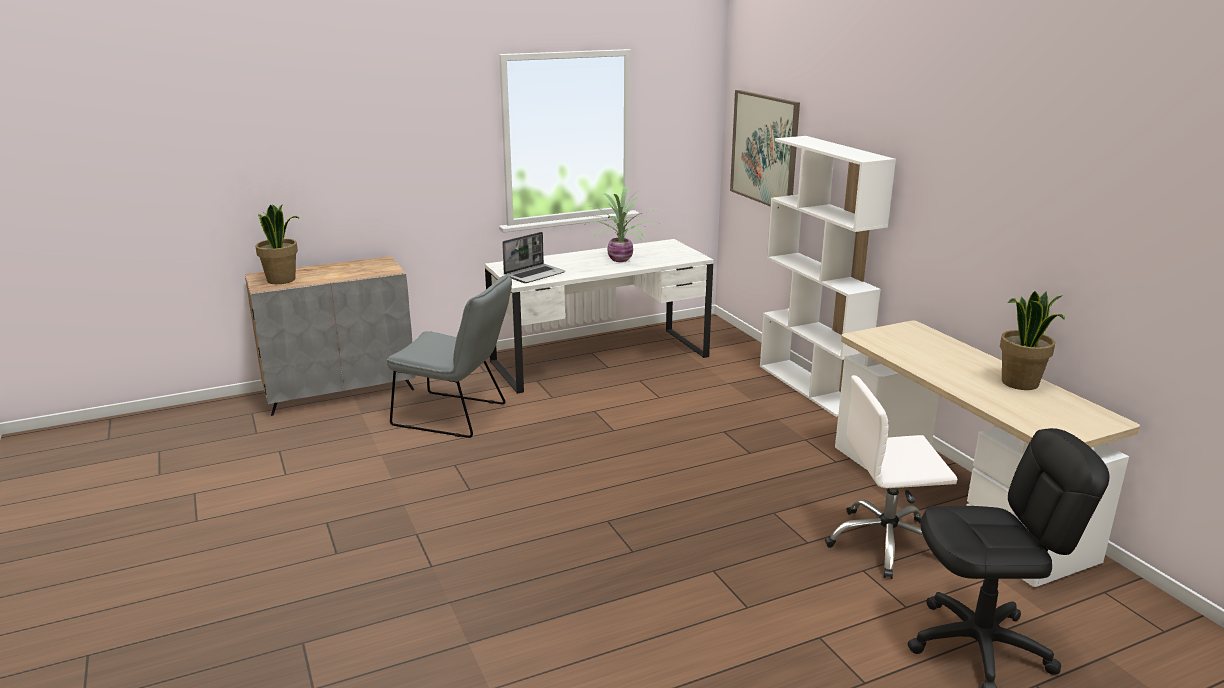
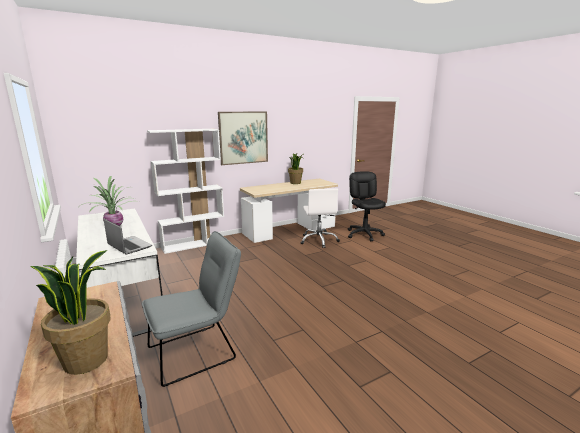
camera: 95 degrees left, 5 degrees down
grey chair [386,273,512,438] -> grey chair turned 45 degrees clockwise [142,231,241,387]
picture [730,90,800,207] -> picture moved to [218,112,268,165]

